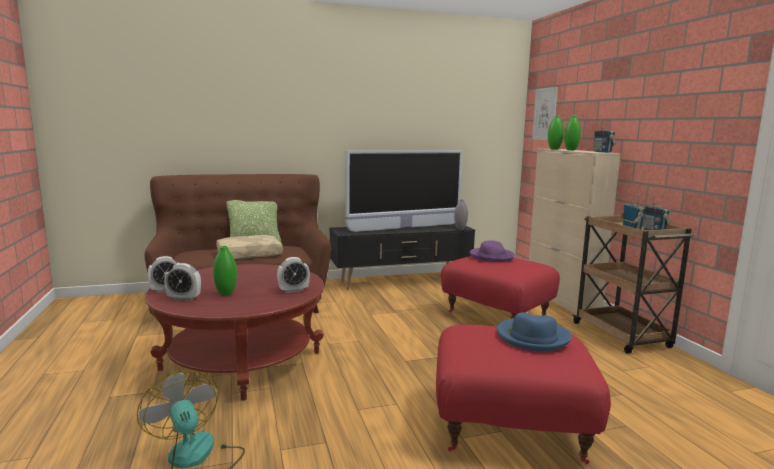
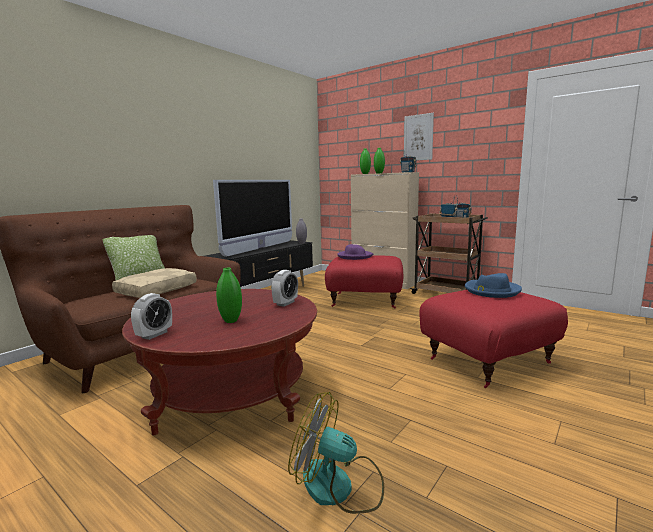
camera: 35 degrees left, 0 degrees up
alarm clock [164,263,201,301] -> none
picture [532,87,558,140] -> picture moved to [404,113,434,160]

